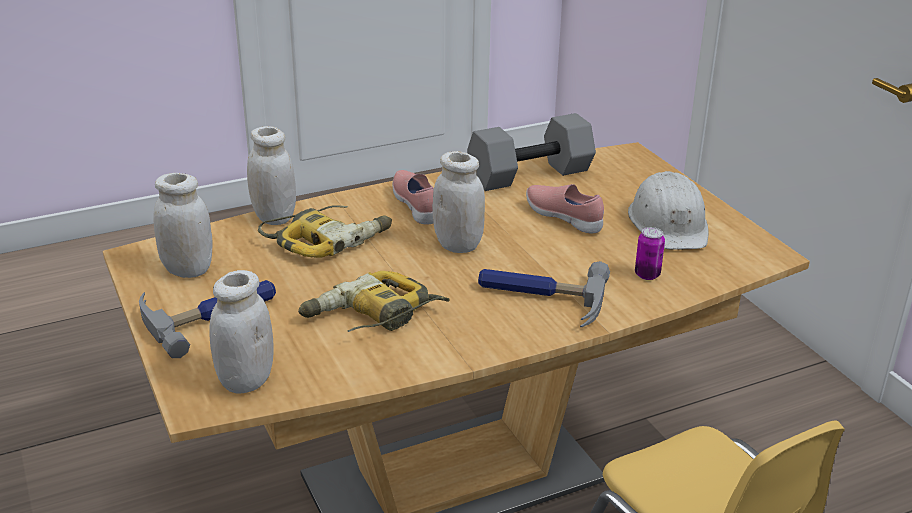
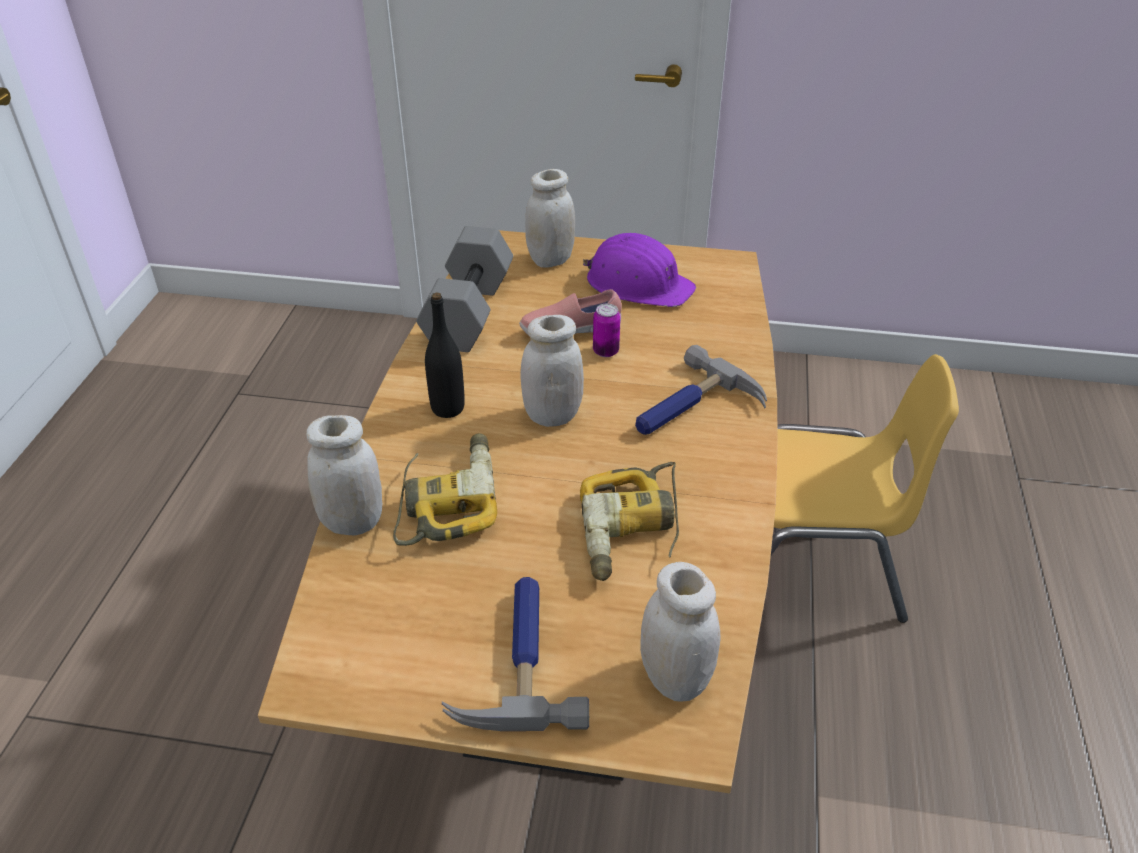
camera: 55 degrees left, 10 degrees up
white jar [153,173,212,278] -> white jar moved to [525,169,575,268]
pink shoe [393,170,434,225] -> black bottle [425,292,465,418]
white hard hat [628,171,709,250] -> purple hard hat [583,233,696,307]
can [635,227,665,280] -> can moved to [593,304,621,357]

